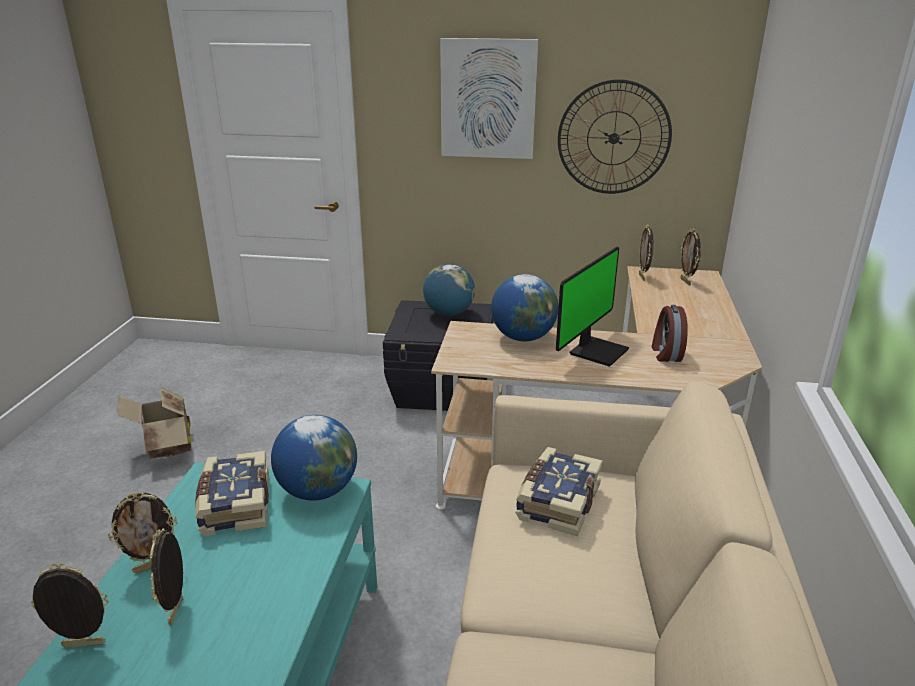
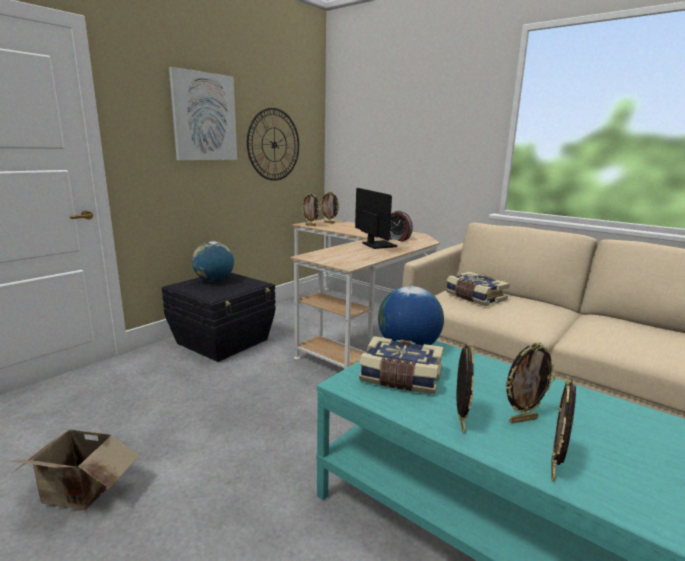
camera: 60 degrees left, 10 degrees down
picture frame [150,528,183,626] -> picture frame turned 45 degrees counterclockwise [505,342,556,423]
globe [491,274,559,342] -> none

